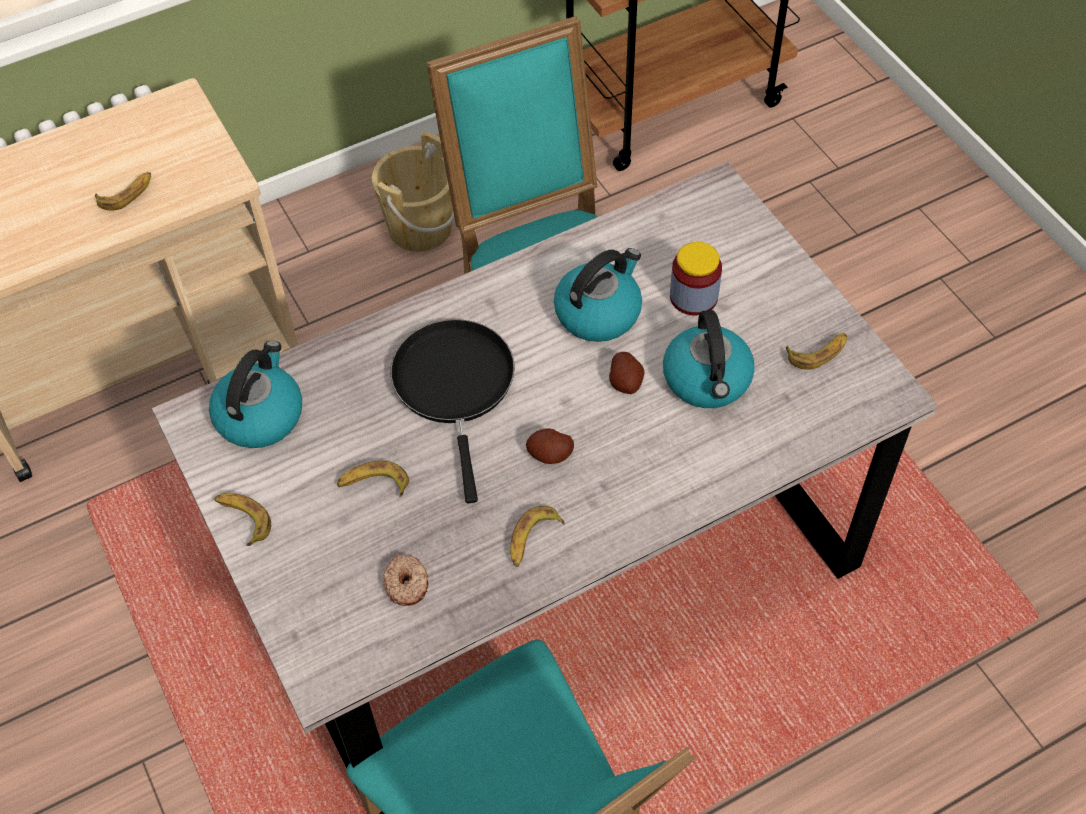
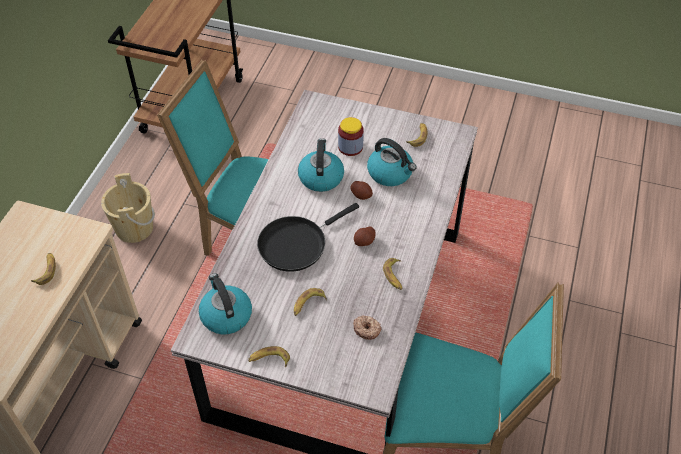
camera: 45 degrees left, 5 degrees down
black frying pan [391,319,515,503] -> black frying pan turned 75 degrees counterclockwise [257,203,359,272]

